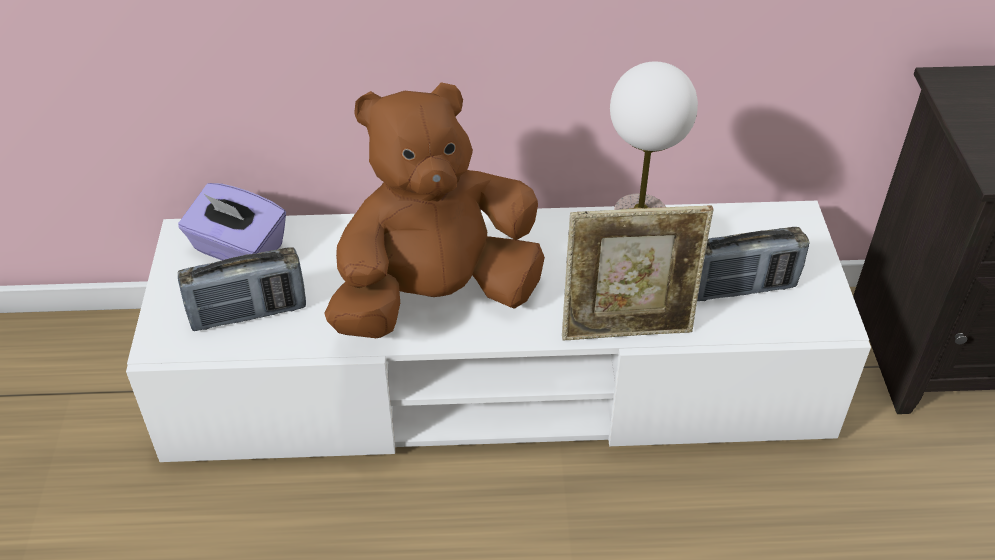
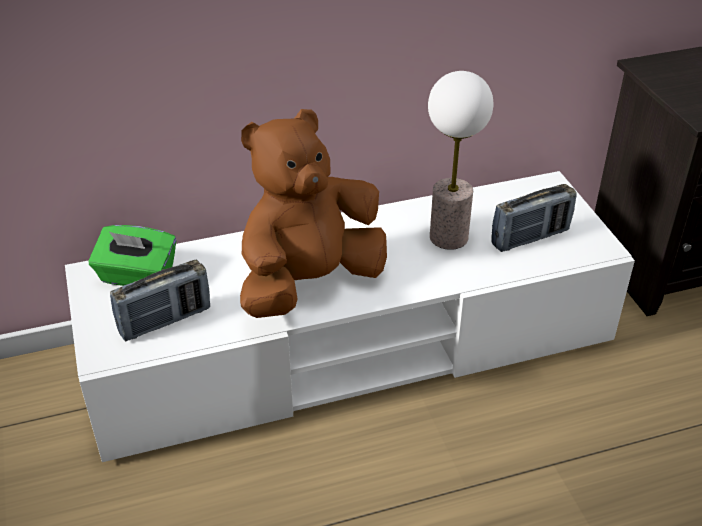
camera: 15 degrees left, 5 degrees down
purple tissue box [178,183,286,260] -> green tissue box [88,225,176,286]
picture frame [562,205,713,340] -> none

